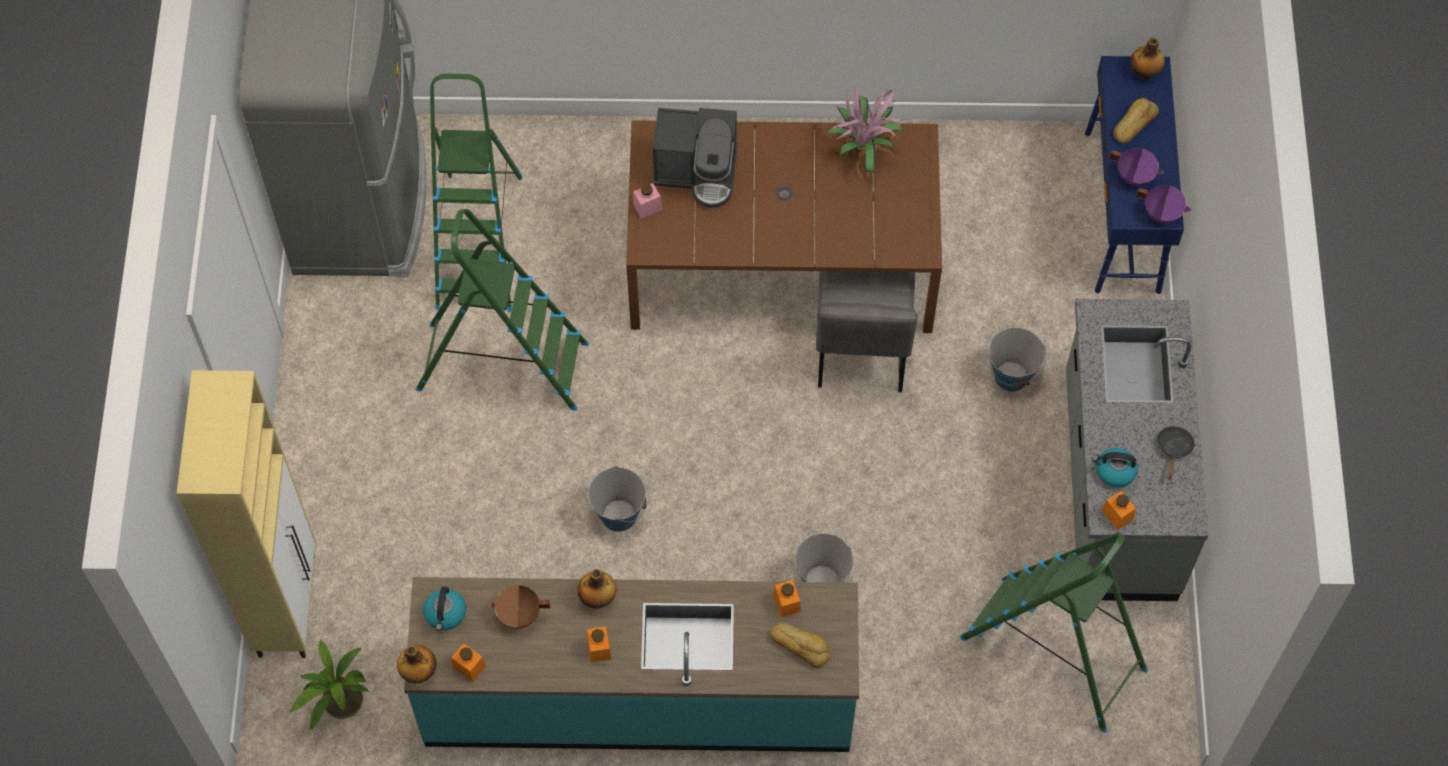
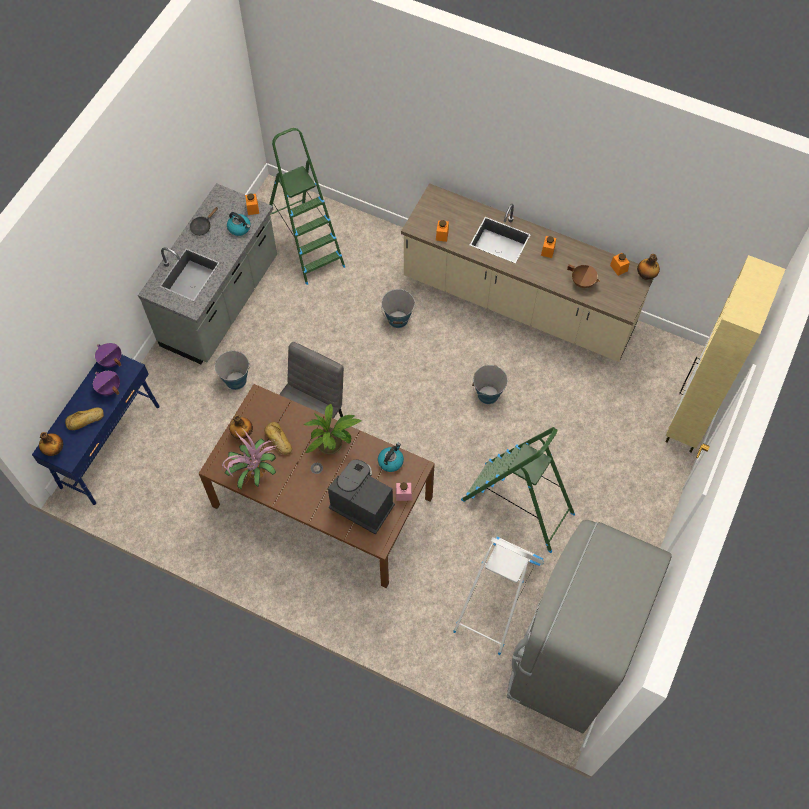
camera: 155 degrees left, 0 degrees up
potted plant [288,639,369,730] -> potted plant moved to [304,404,361,454]
turquoise counter [404,577,859,752] -> beige counter [401,183,654,362]
kettle [423,586,466,631] -> kettle moved to [378,443,404,472]
green step ladder [430,74,522,312] -> white step ladder [453,537,544,655]
bottle [578,569,616,609] -> bottle moved to [229,415,253,439]
bread [769,622,831,668] -> bread moved to [264,422,292,455]

